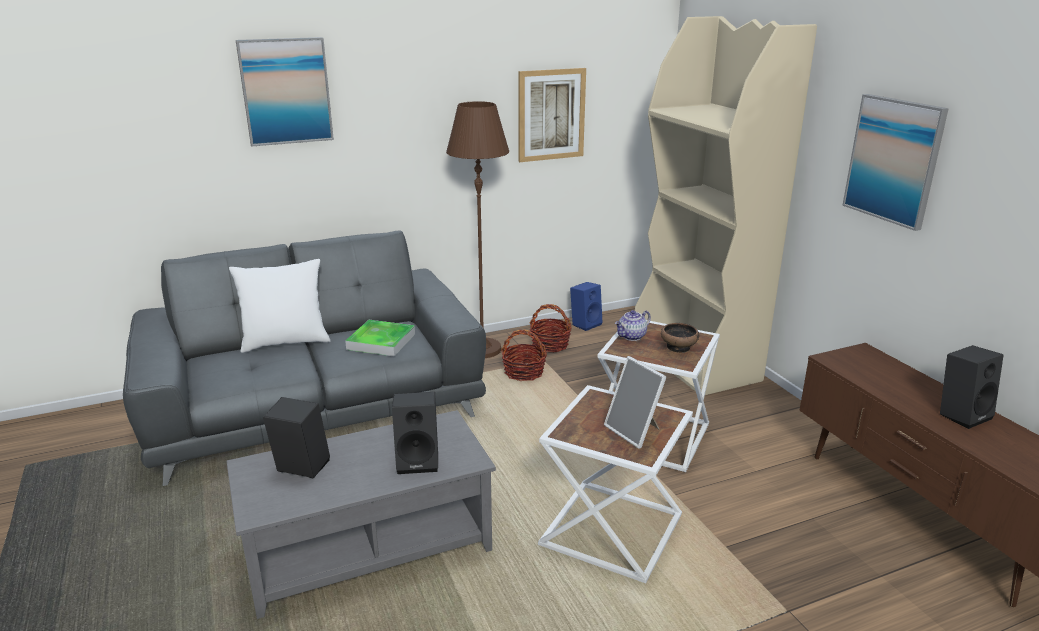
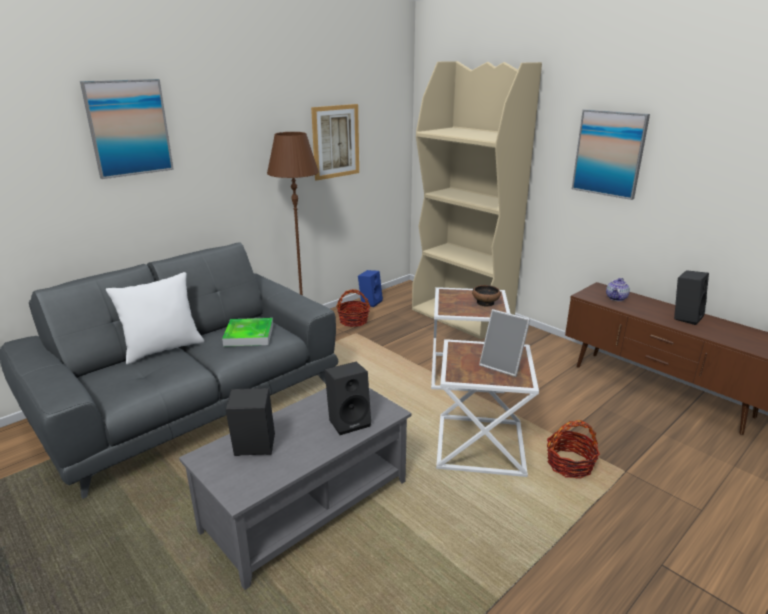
camera: 20 degrees left, 0 degrees up
basket [501,330,547,381] -> basket moved to [547,420,600,479]
teapot [615,310,651,341] -> teapot moved to [606,278,630,301]

